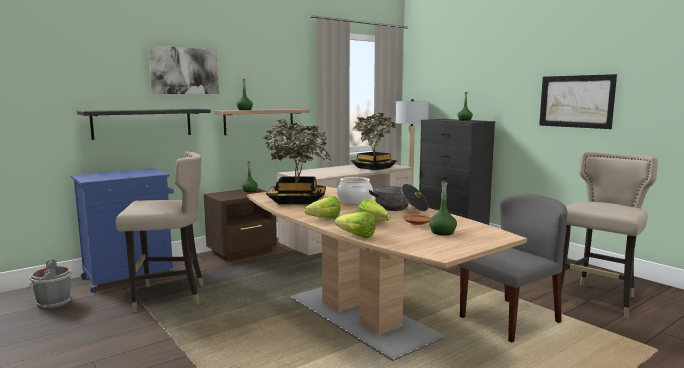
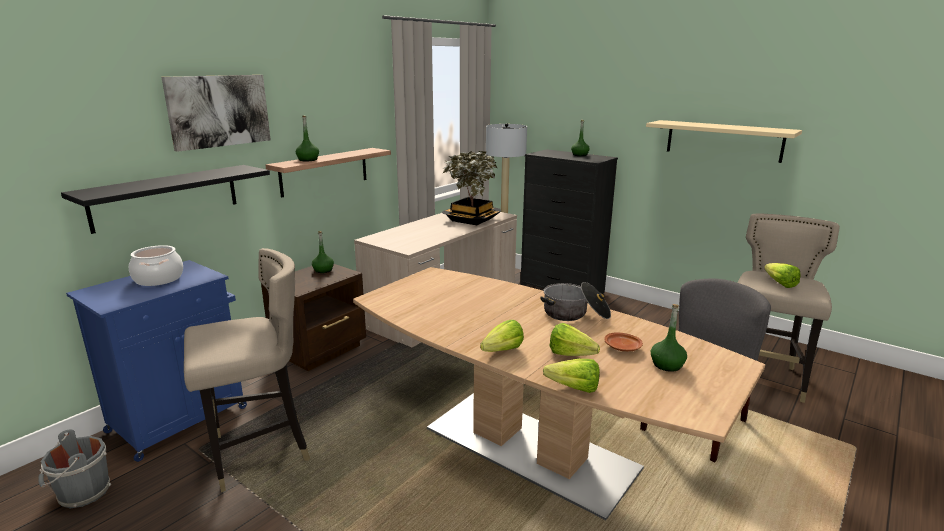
camera: 15 degrees left, 10 degrees up
potted plant [263,119,331,204] -> none
cooking pot [337,177,373,204] -> cooking pot moved to [129,245,183,286]
picture [539,74,617,129] -> beige shelf [646,120,802,163]
none -> lettuce [764,263,801,288]

